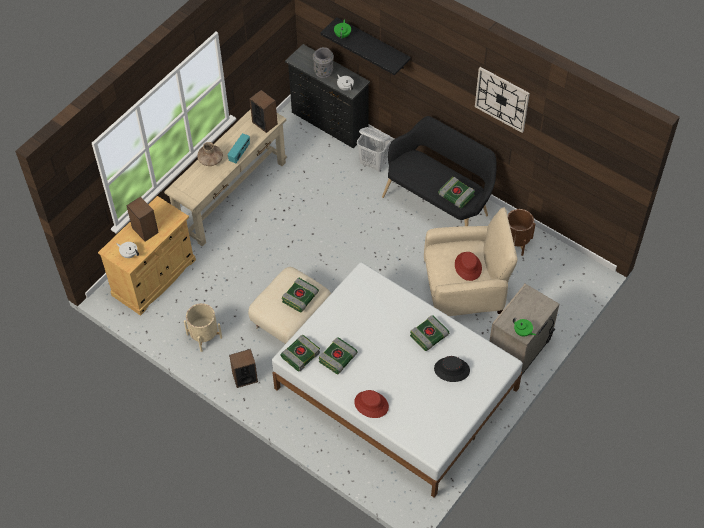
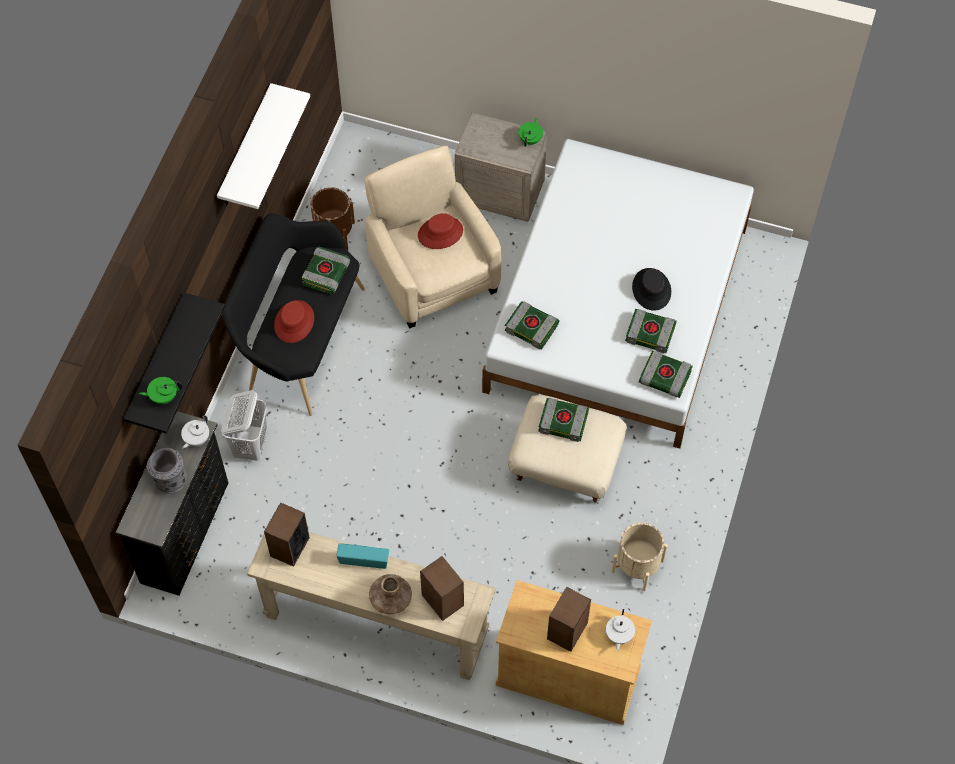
camera: 110 degrees left, 5 degrees up
speaker [229,349,258,388] -> speaker moved to [420,556,464,621]
red hat [354,390,389,418] -> red hat moved to [274,300,314,343]
book [410,315,450,351] -> book moved to [505,301,559,350]
black hat [434,356,470,382] -> black hat moved to [632,268,671,311]
wall clock [475,67,530,133] -> white shelf [217,83,310,209]

